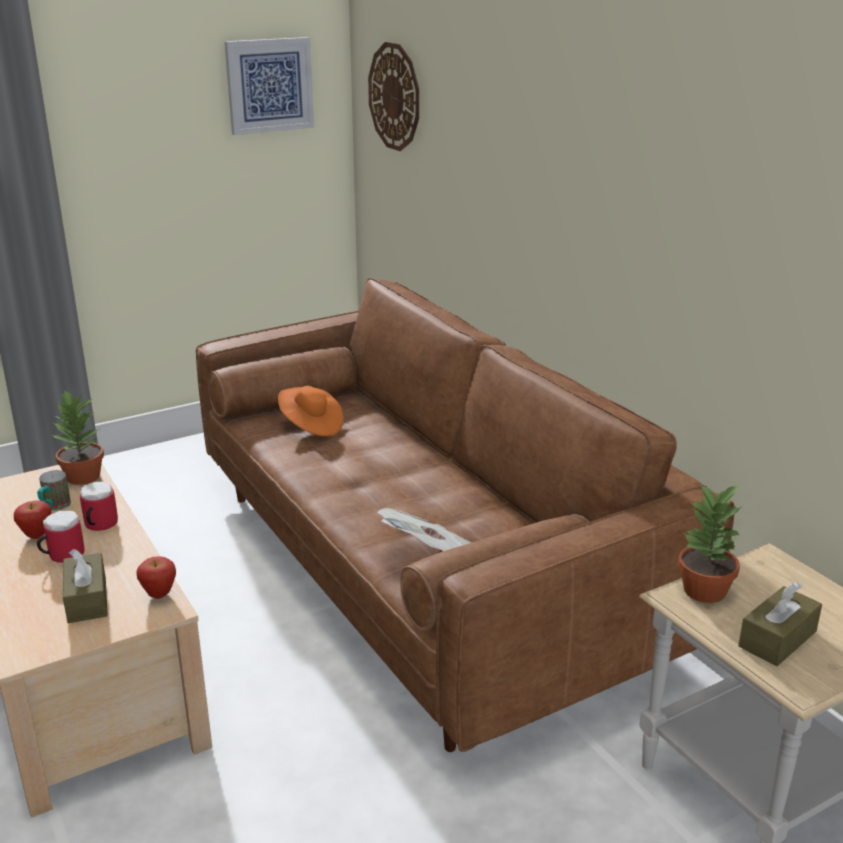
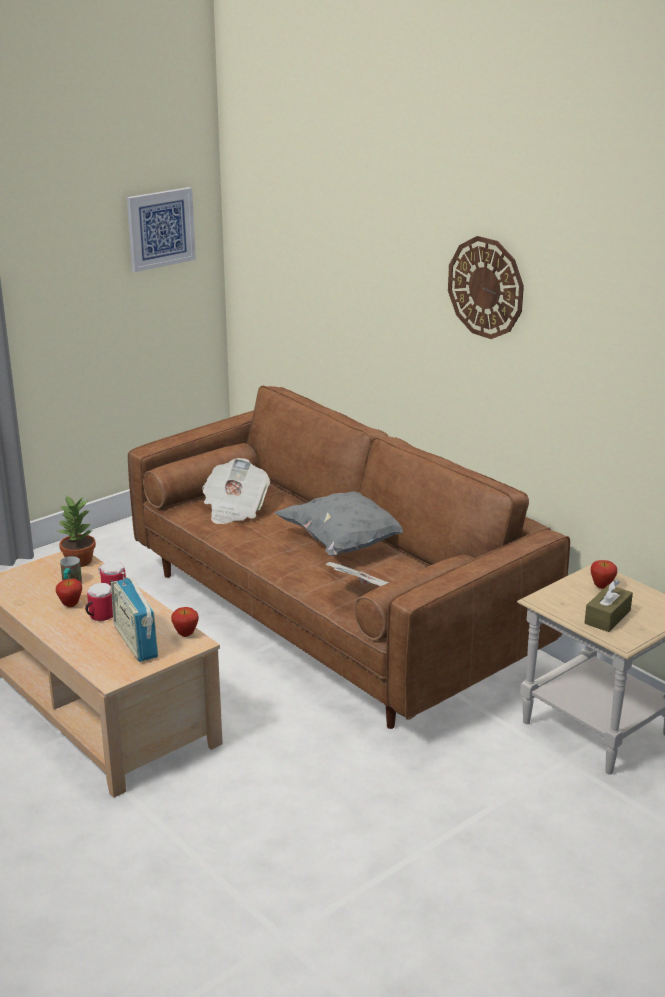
camera: 10 degrees left, 0 degrees up
brown tissue box [63,548,108,623] -> radio [111,572,158,662]
orange hat [278,386,344,436] -> newspaper [202,458,270,524]
wall clock [368,42,419,151] -> wall clock moved to [448,236,524,339]
potted plant [678,484,741,603] -> none
none -> grey pillow [274,491,403,556]
none -> apple [591,560,617,589]

